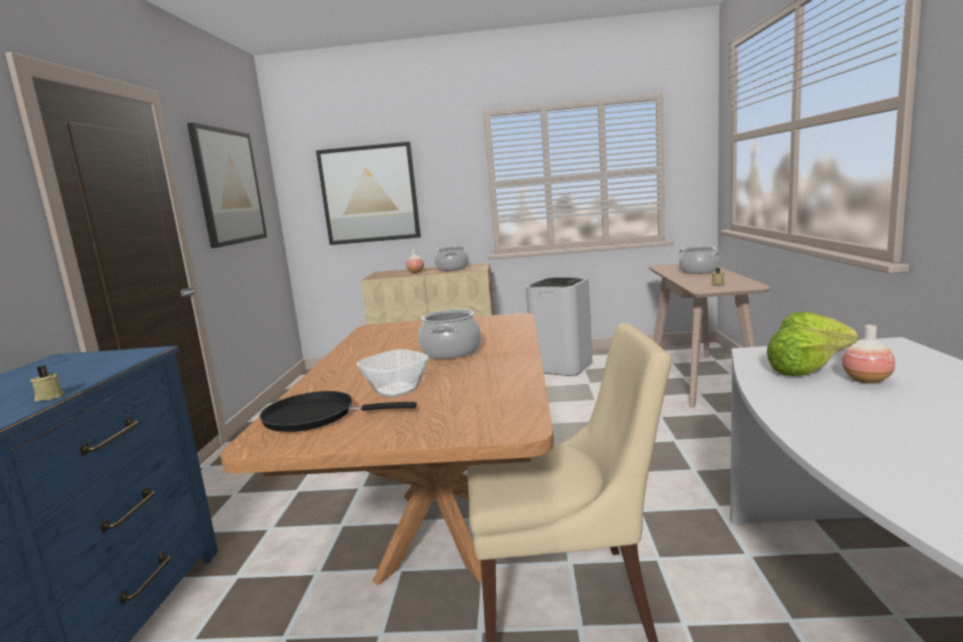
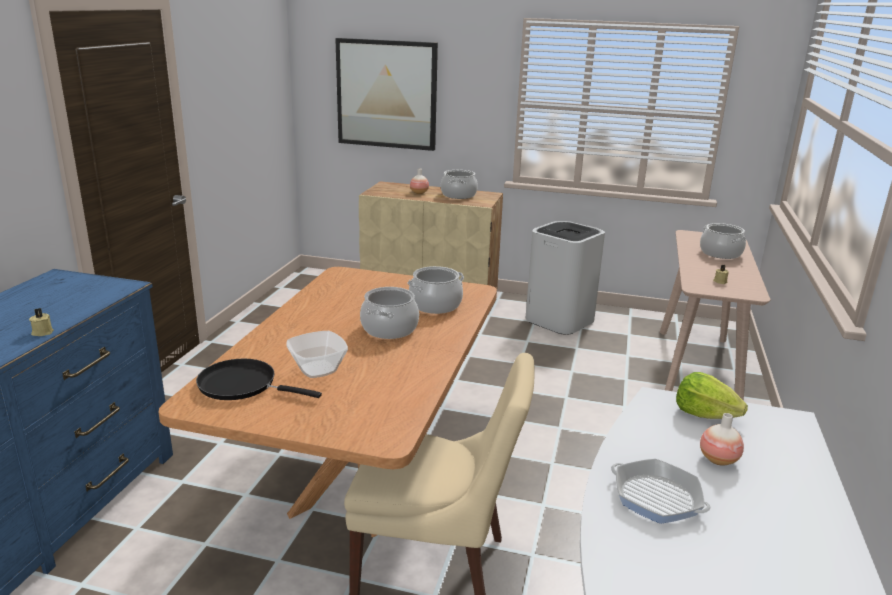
camera: 10 degrees right, 10 degrees up
picture [187,123,267,248] -> none
lettuce [767,327,838,376] -> none
none -> cooking pot [407,266,464,314]
none -> frying pan [611,459,711,524]

